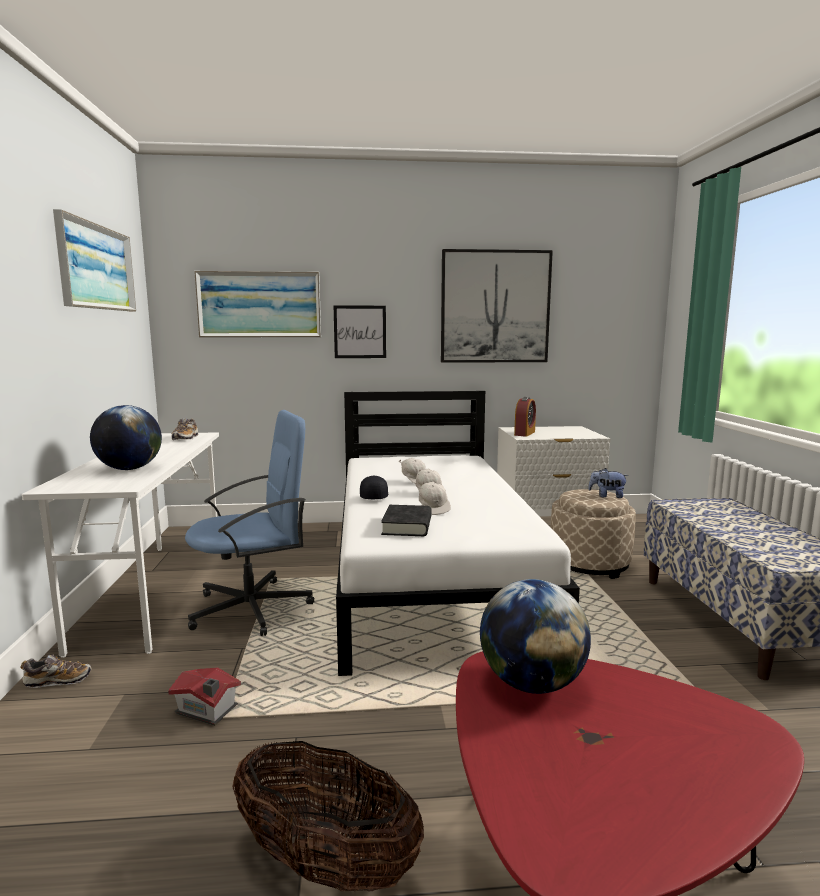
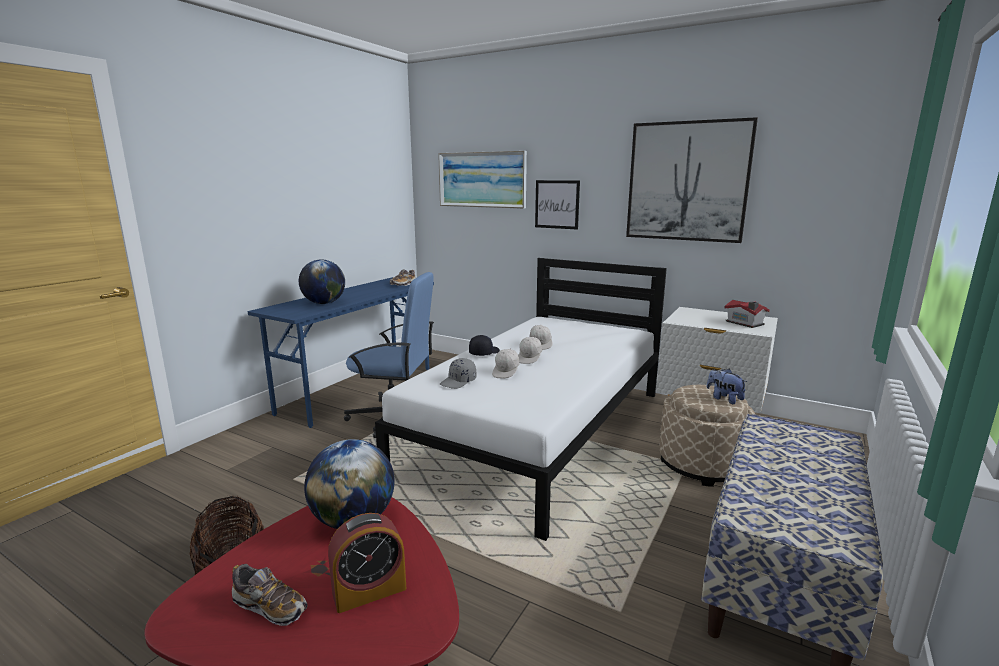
camera: 35 degrees right, 5 degrees up
shoe [20,655,92,688] -> shoe moved to [232,564,308,626]
white desk [22,432,219,658] -> blue desk [248,277,434,428]
picture [53,209,136,311] -> none
toy house [168,668,241,726] -> toy house moved to [724,300,770,328]
black book [381,505,432,536] -> grey cap [440,358,476,389]
alarm clock [514,397,536,437] -> alarm clock moved to [328,513,406,613]

